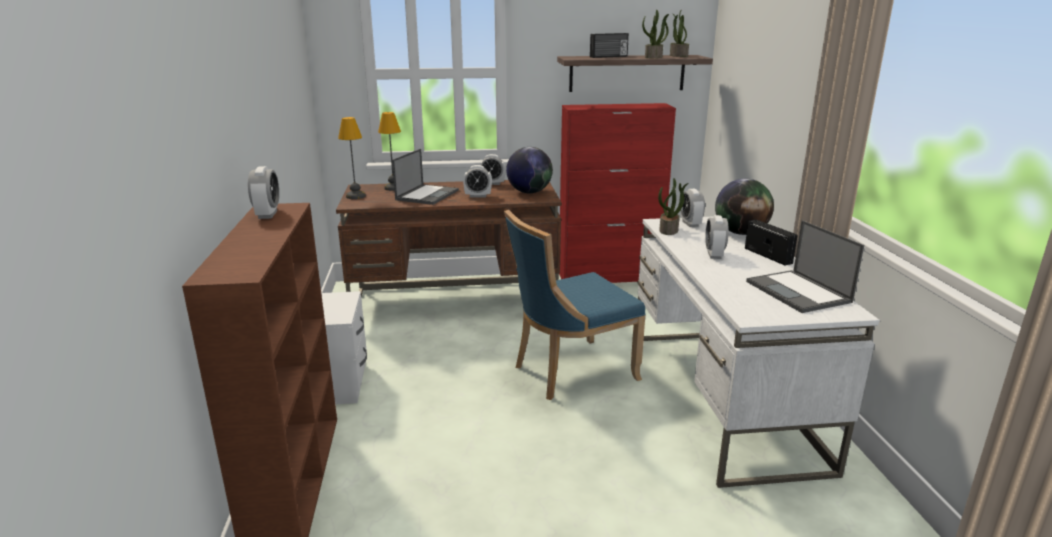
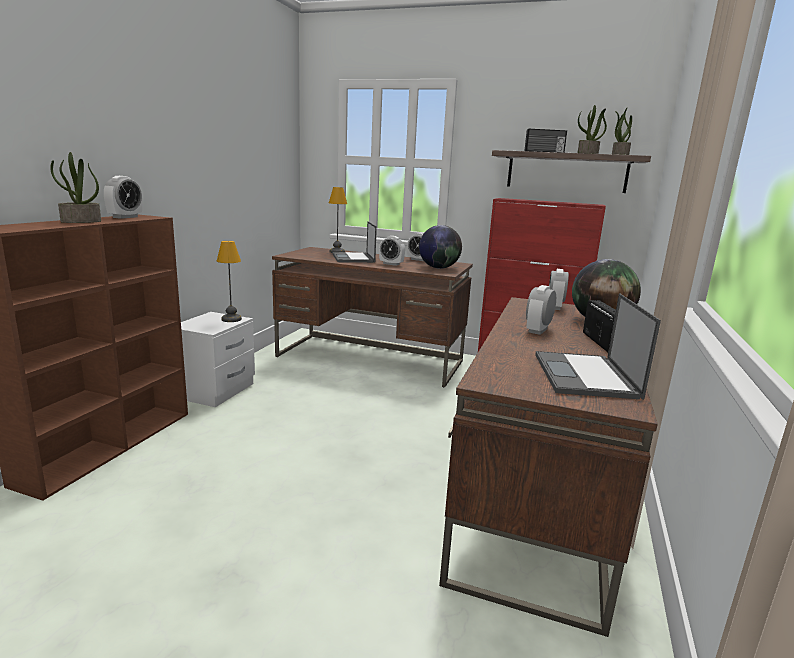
camera: 25 degrees right, 5 degrees down
table lamp [338,117,366,199] -> table lamp moved to [217,241,242,322]
laptop [392,149,459,205] -> laptop turned 120 degrees clockwise [332,221,377,263]
blue chair [504,210,646,400] -> none
white desk [638,217,880,488] -> brown desk [439,297,658,637]
potted plant [658,178,689,235] -> potted plant moved to [50,152,101,223]

